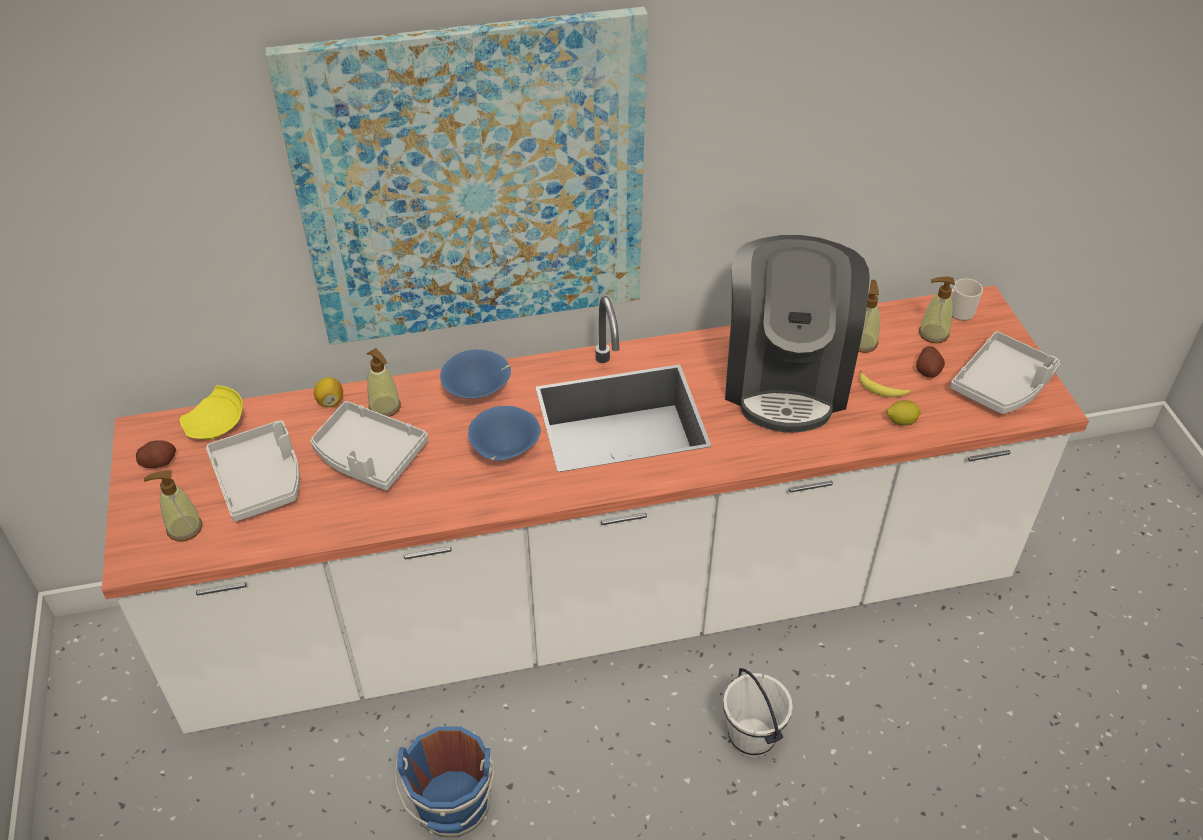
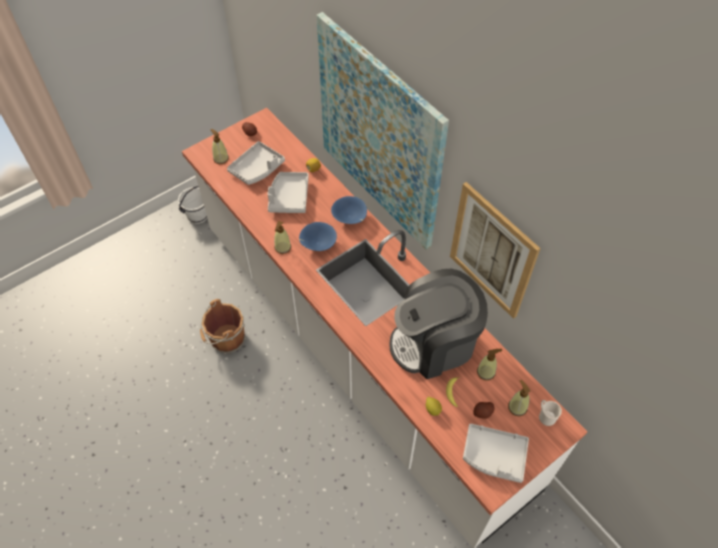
camera: 65 degrees right, 10 degrees up
yellow plate [180,385,243,440] -> none
soap dispenser [367,348,401,417] -> soap dispenser moved to [274,221,291,254]
blue bucket [394,726,495,838] -> brown bucket [200,299,246,354]
white bucket [723,668,793,757] -> white bucket moved to [178,186,207,224]
none -> picture [450,182,541,319]

